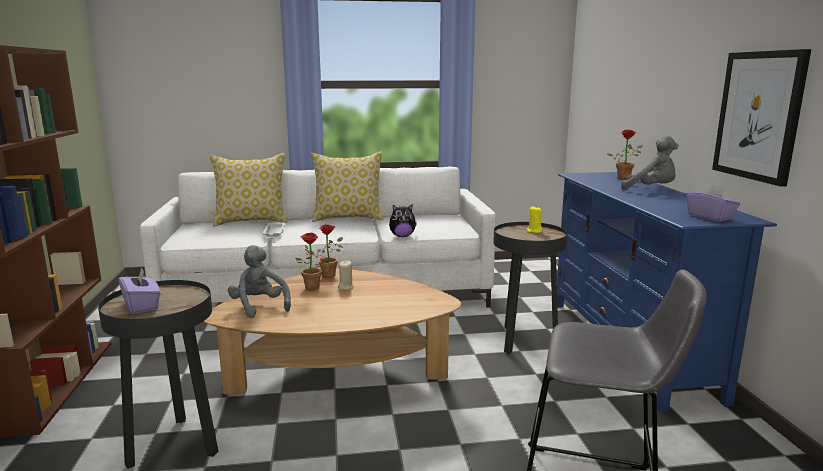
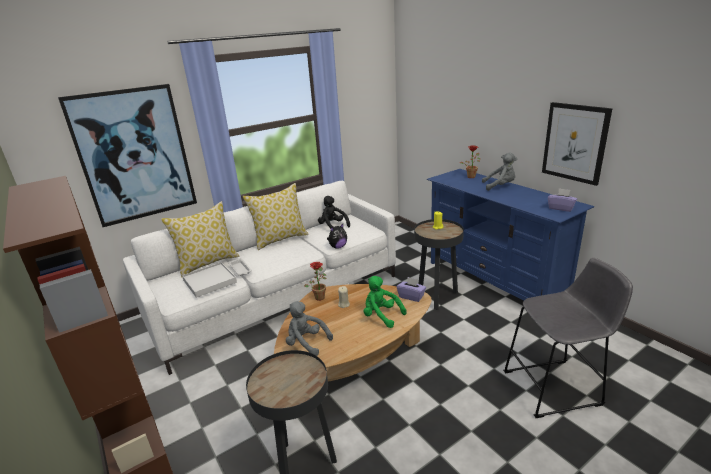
camera: 25 degrees left, 10 degrees up
purple tissue box [119,267,160,314] -> purple tissue box moved to [397,277,426,302]
potted plant [296,233,332,290] -> none
none -> picture [58,84,197,227]
none -> white tray [182,262,237,298]
none -> black plush toy [318,196,350,229]
none -> green plush toy [364,276,407,328]

